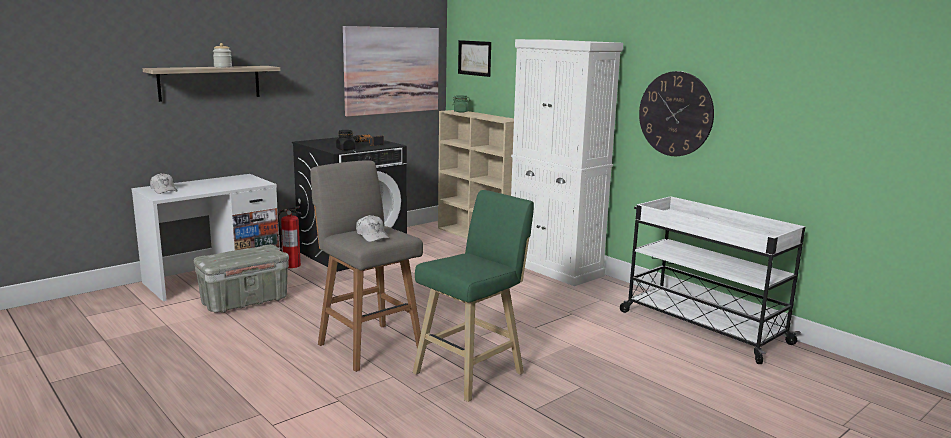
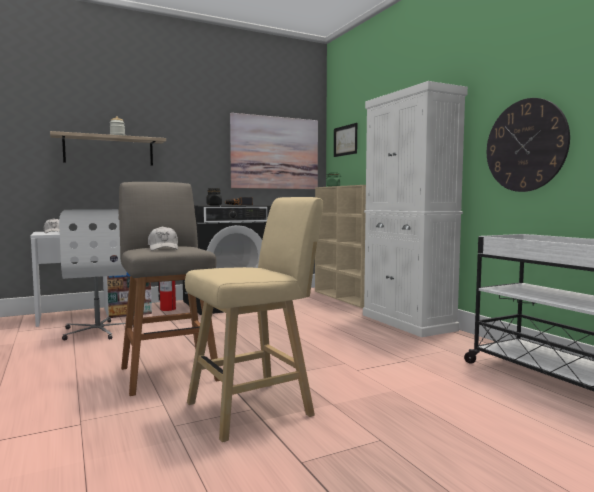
camera: 15 degrees right, 10 degrees down
grey storage box [194,245,289,313] -> white office chair [59,209,134,340]
green stool [412,190,534,402] -> beige stool [185,197,323,442]

